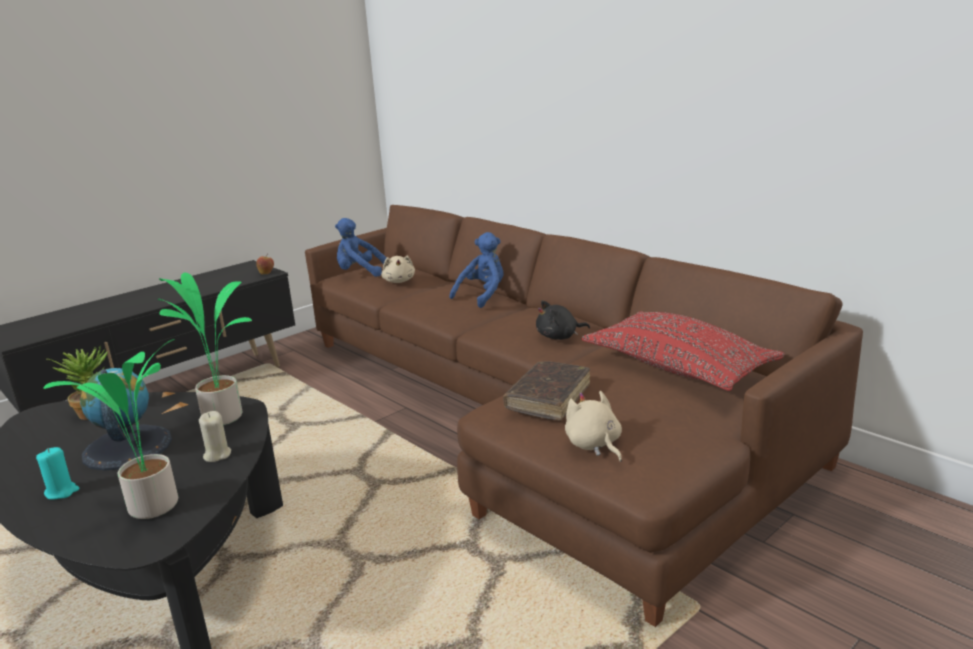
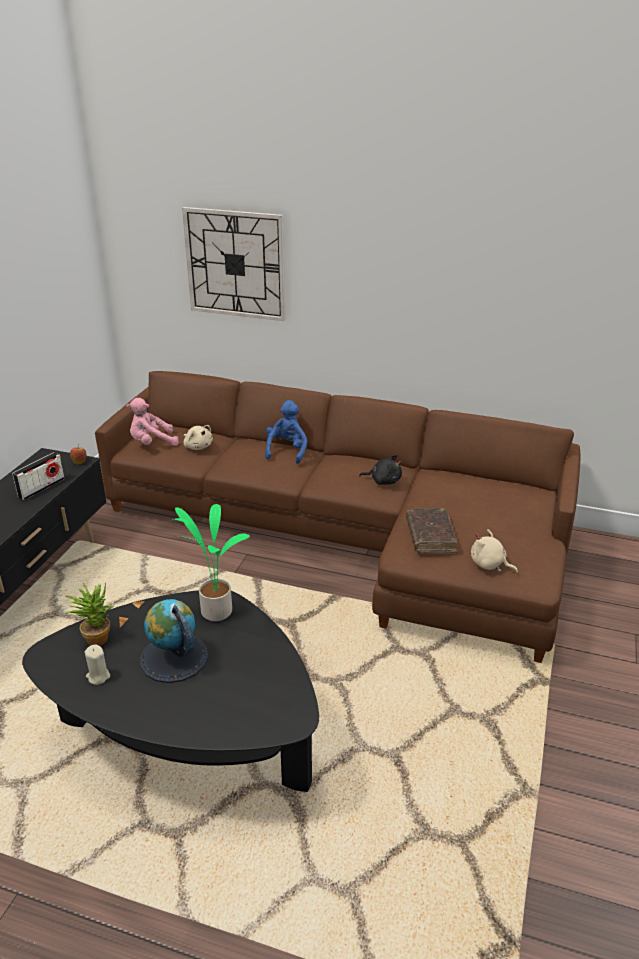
camera: 30 degrees left, 10 degrees up
turquoise candle [36,447,79,500] -> none
potted plant [43,339,178,519] -> none
beige candle [199,411,231,462] -> beige candle moved to [84,645,110,685]
blue plush toy [335,218,387,277] -> pink plush toy [127,398,179,446]
black plush toy [536,301,590,340] -> black plush toy turned 120 degrees counterclockwise [359,455,402,485]
red pillow [582,311,785,391] -> none
none -> radio [12,452,65,500]
none -> wall clock [182,207,286,321]

